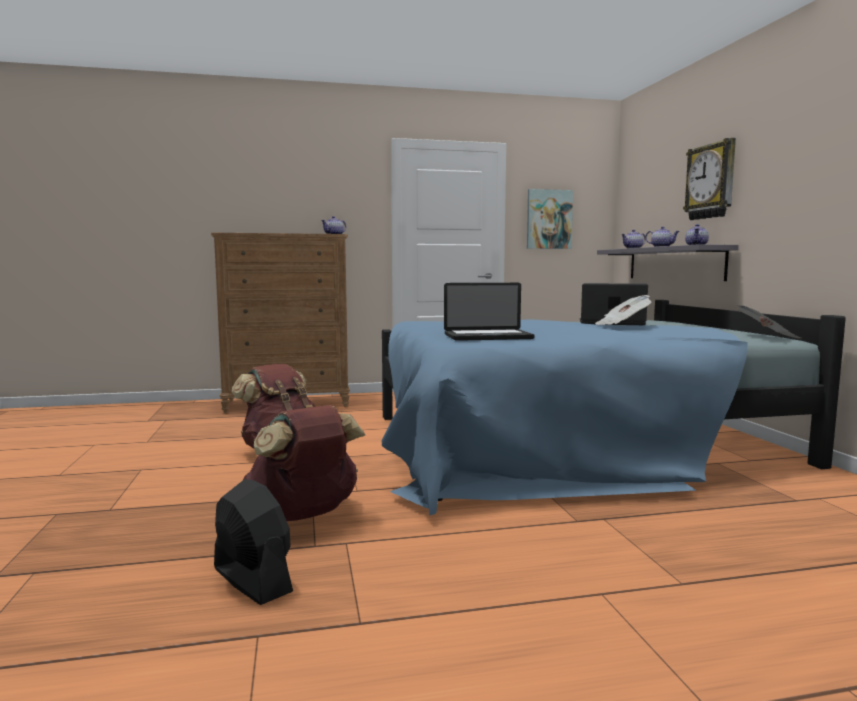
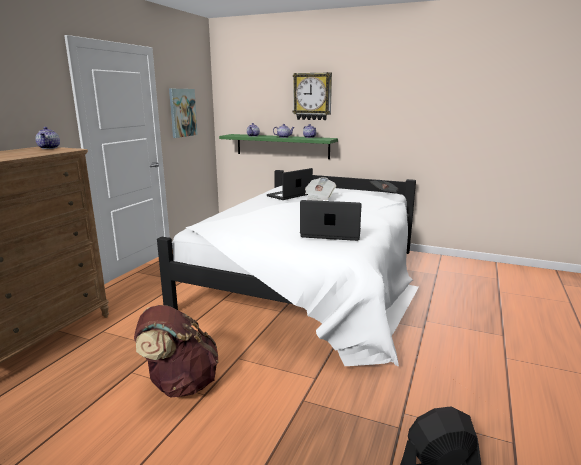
camera: 55 degrees left, 10 degrees up
brown backpack [242,405,365,521] -> none
blue bed [382,300,846,515] -> white bed [157,170,419,367]
laptop [444,283,535,341] -> laptop turned 105 degrees counterclockwise [300,200,362,241]
grey shelf [597,244,739,281] -> green shelf [219,134,338,159]

